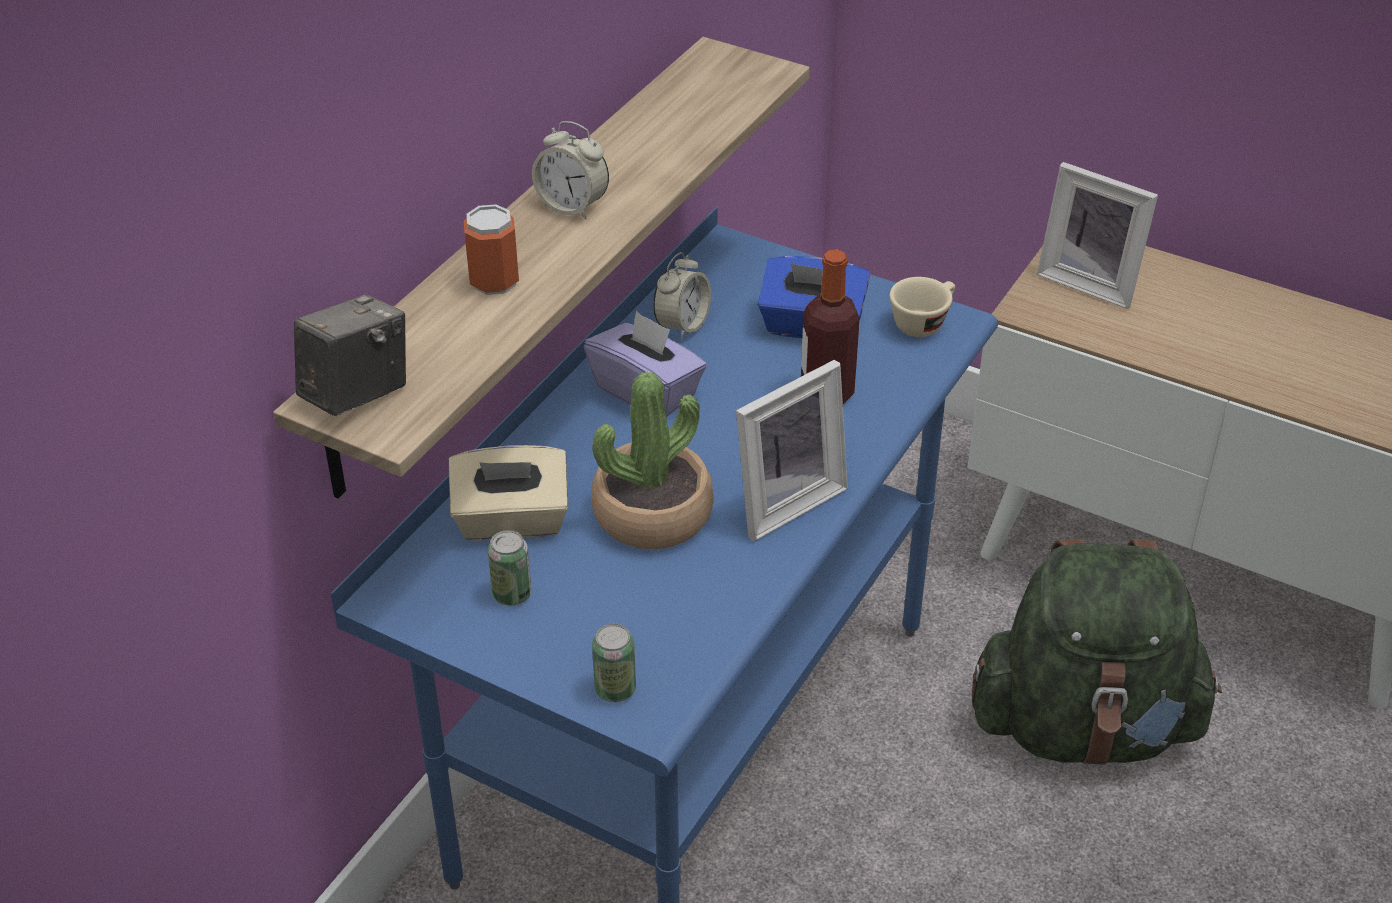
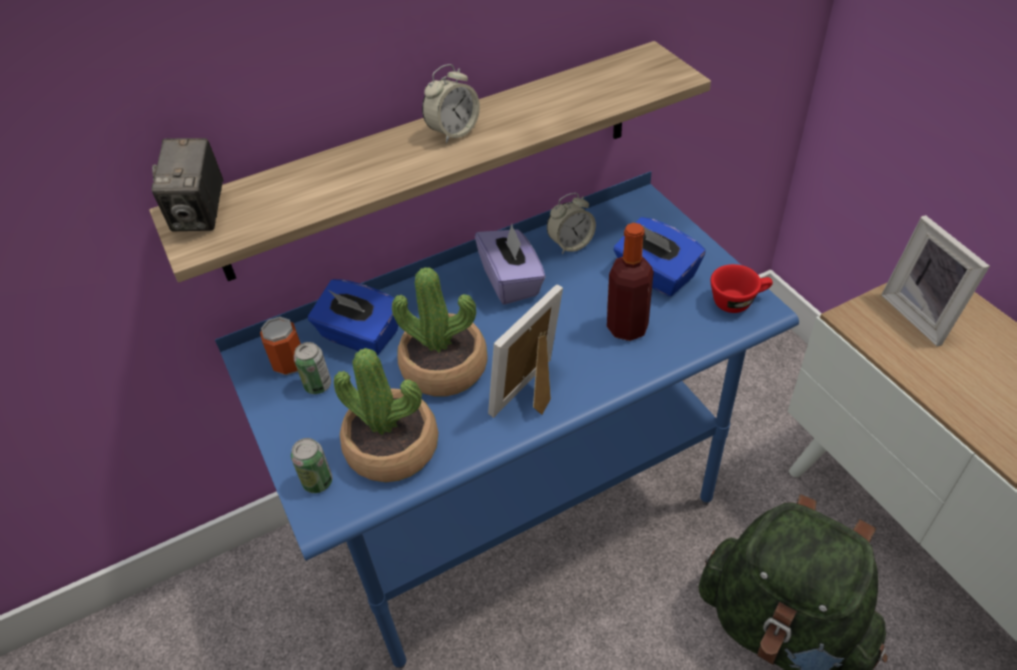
camera: 35 degrees right, 5 degrees up
camera [294,294,406,416] -> camera turned 105 degrees clockwise [152,138,224,231]
beige tissue box [449,445,568,541] -> blue tissue box [308,279,398,356]
can [464,204,519,295] -> can moved to [260,317,301,375]
alarm clock [532,121,609,219] -> alarm clock turned 105 degrees counterclockwise [422,64,480,144]
picture frame [736,360,848,541] -> picture frame turned 135 degrees clockwise [488,285,563,418]
beige cup [890,277,955,337] -> red cup [711,264,773,313]
none -> potted plant [334,348,438,482]

